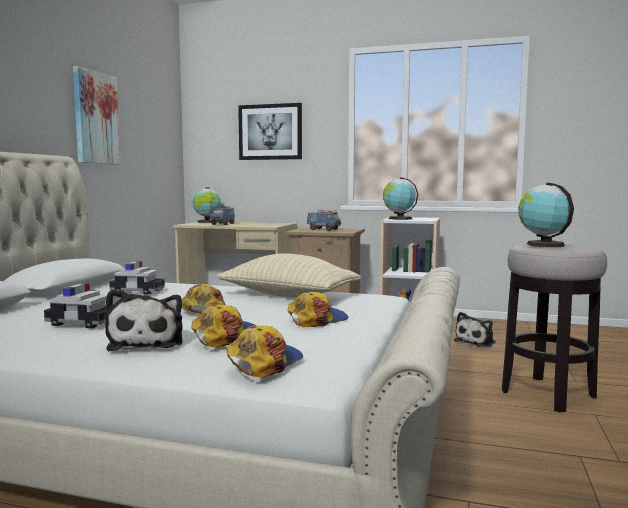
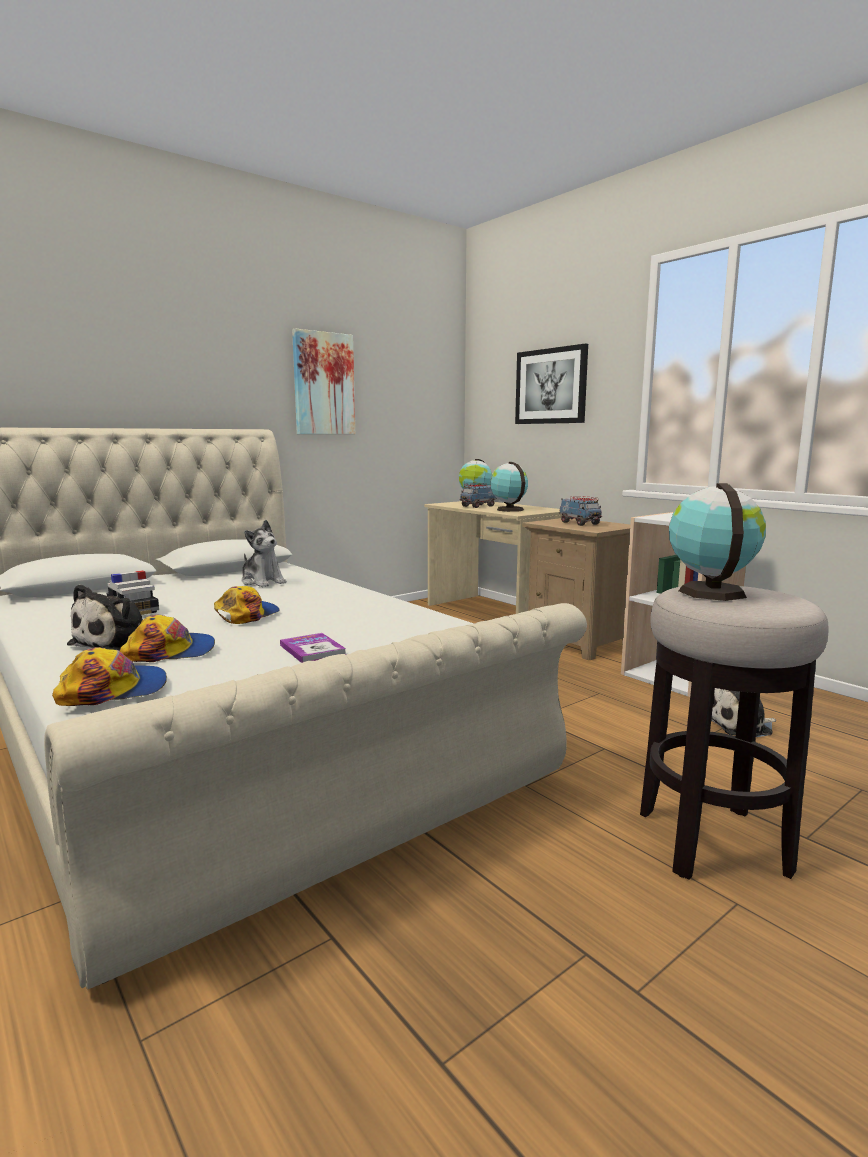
camera: 35 degrees right, 5 degrees up
toy car [109,261,165,295] -> plush toy [241,520,287,587]
beige pillow [216,253,362,298] -> none
cap [287,292,348,327] -> book [280,633,346,663]
globe [383,177,418,220] -> globe moved to [491,462,528,512]

